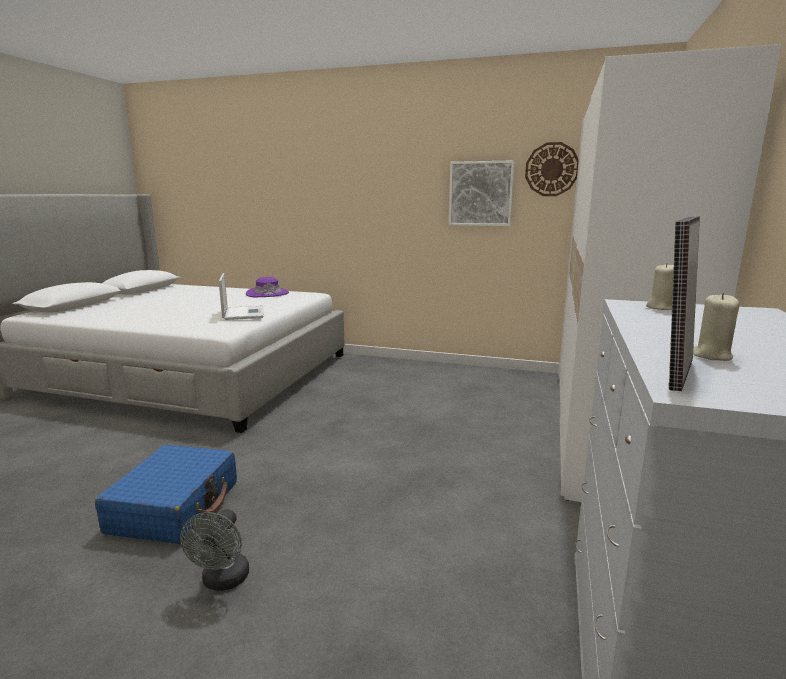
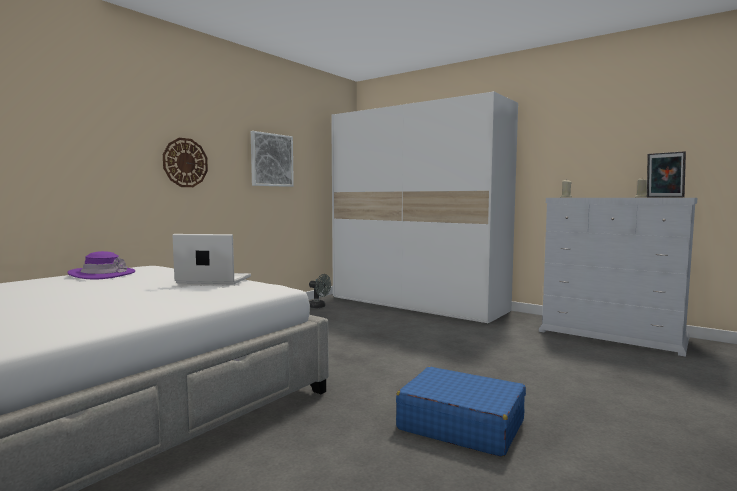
camera: 70 degrees left, 10 degrees down
grey fan [180,509,249,591] -> grey fan moved to [309,274,331,308]
wall clock [525,142,579,196] -> wall clock moved to [163,138,208,187]

